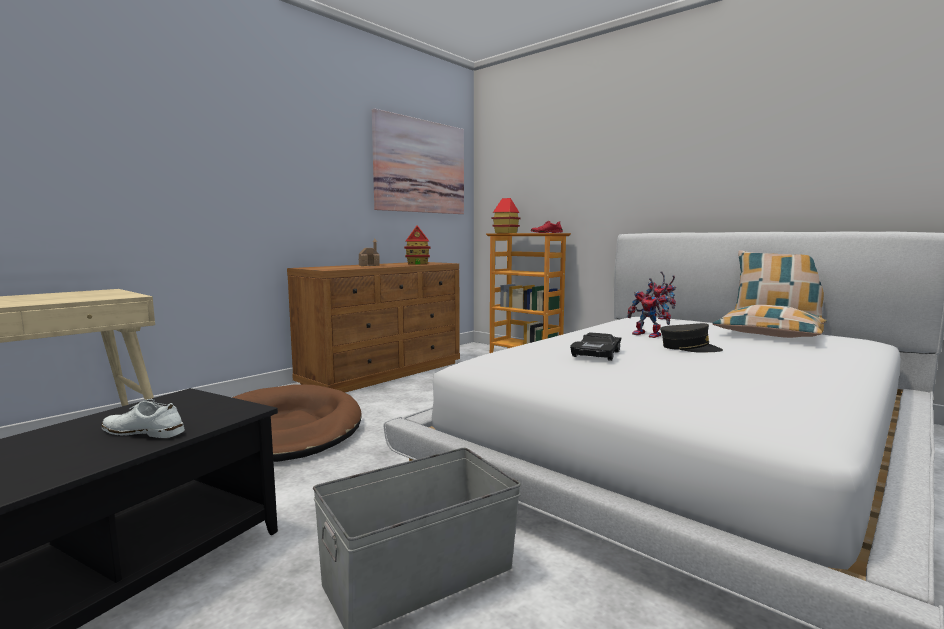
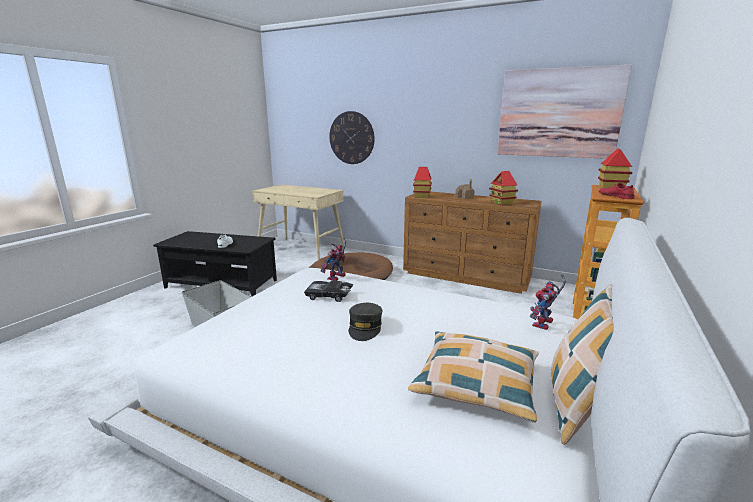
camera: 75 degrees right, 10 degrees up
toy robot [627,278,671,338] -> toy robot moved to [321,237,346,281]
none -> wall clock [329,111,375,164]
none -> toy house [413,167,432,198]

